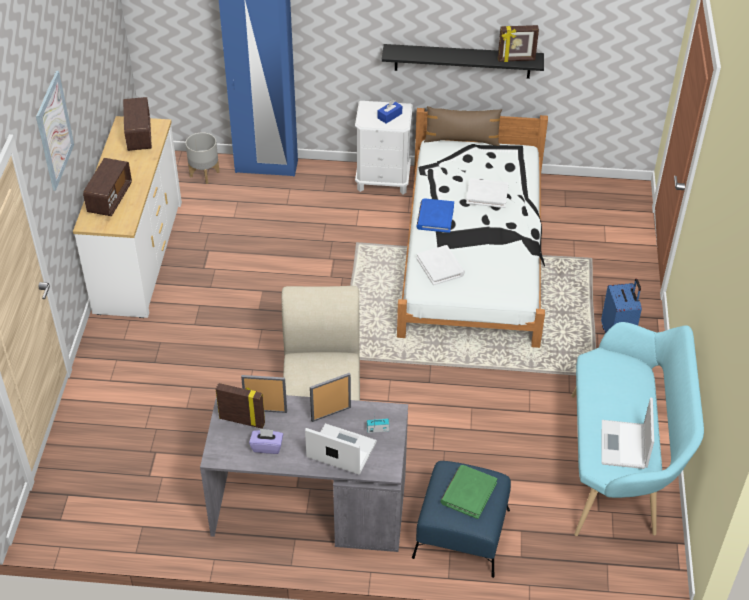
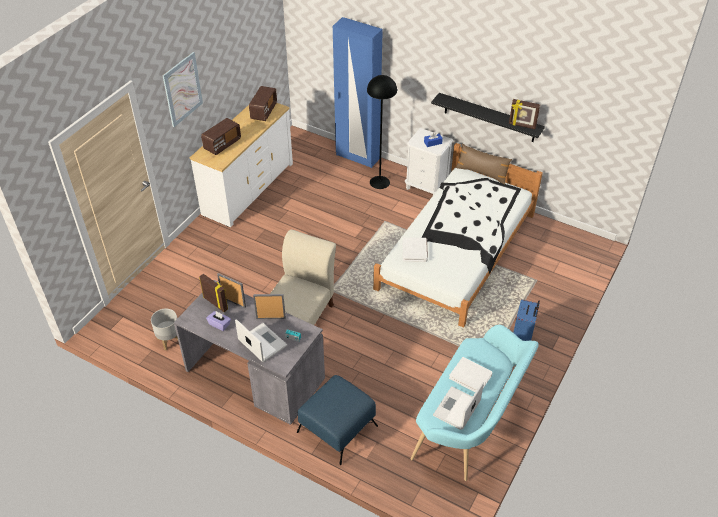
camera: 25 degrees right, 0 degrees up
grey planter [186,132,220,184] -> grey planter moved to [151,309,178,350]
blue book [417,198,454,233] -> none
green book [441,465,497,519] -> none
white book [466,178,508,208] -> white book moved to [449,357,493,392]
none -> black floor lamp [367,75,397,189]

